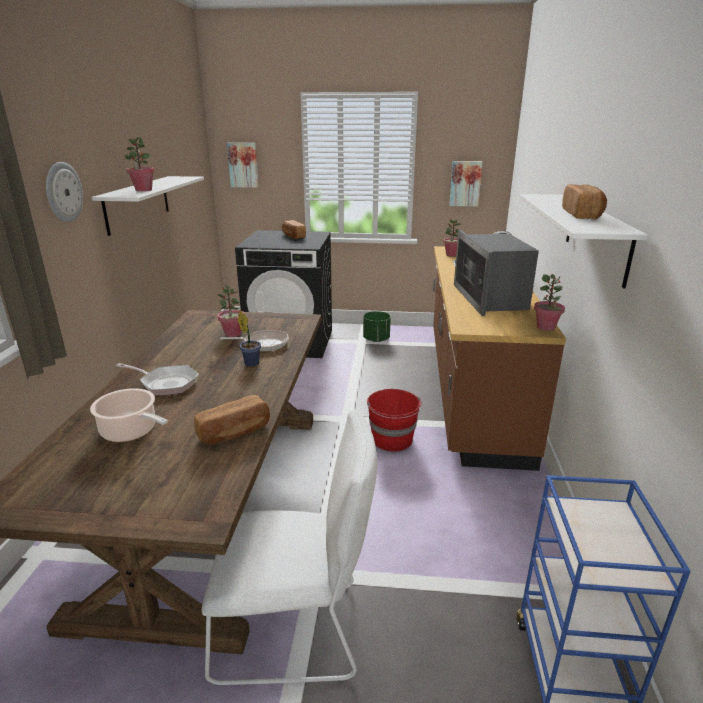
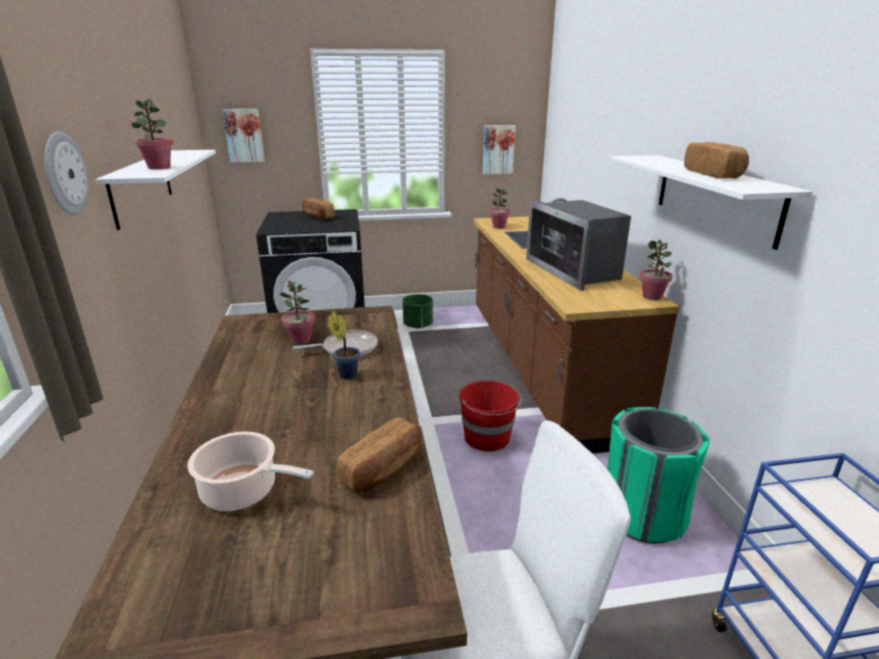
camera: 15 degrees left, 0 degrees up
frying pan [115,363,199,396] -> none
none -> green trash can [607,407,710,544]

